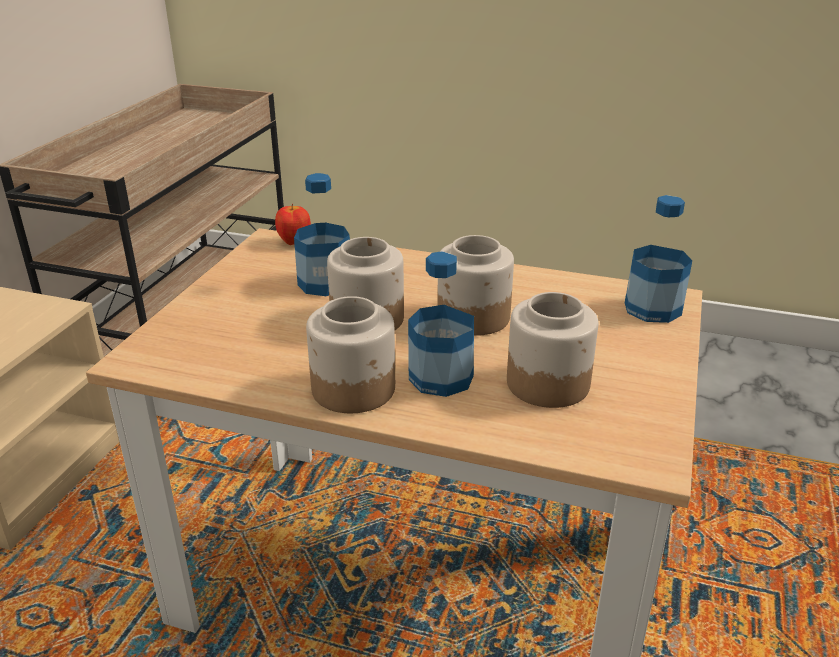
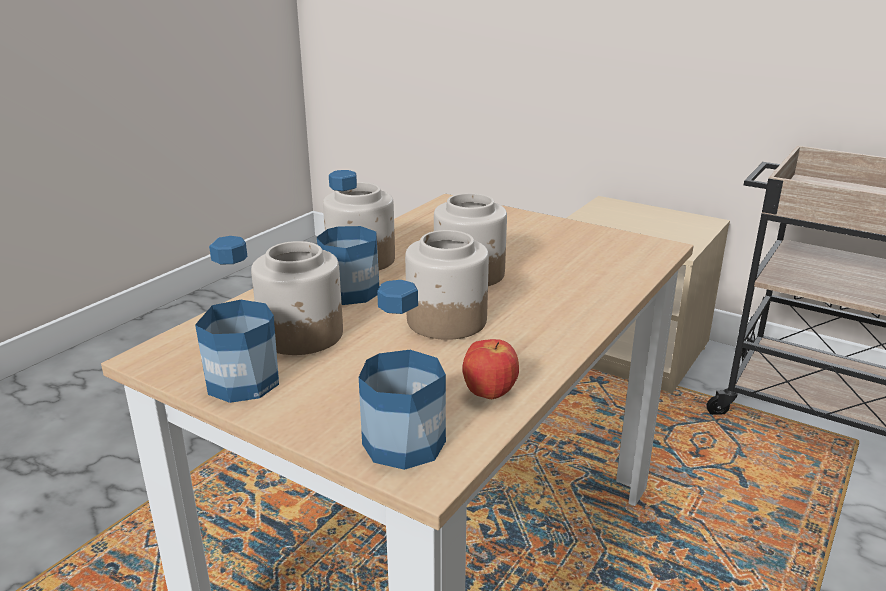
camera: 105 degrees right, 5 degrees down
apple [275,204,311,245] -> apple moved to [463,339,519,399]
bottle [294,173,350,296] -> bottle moved to [195,236,279,403]

